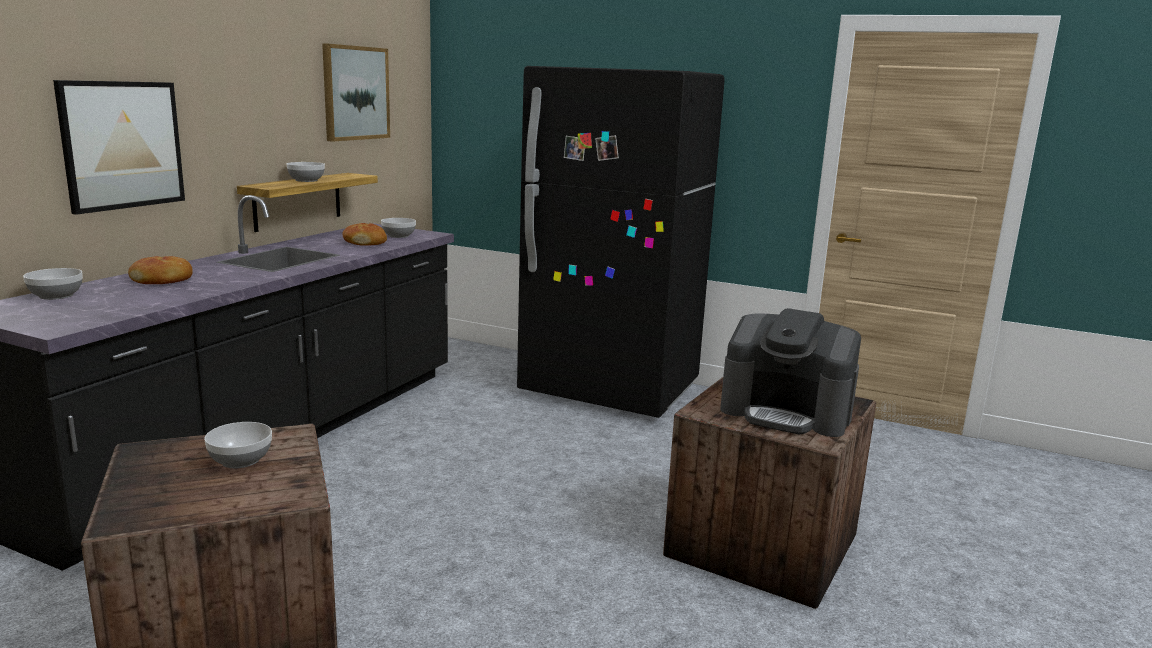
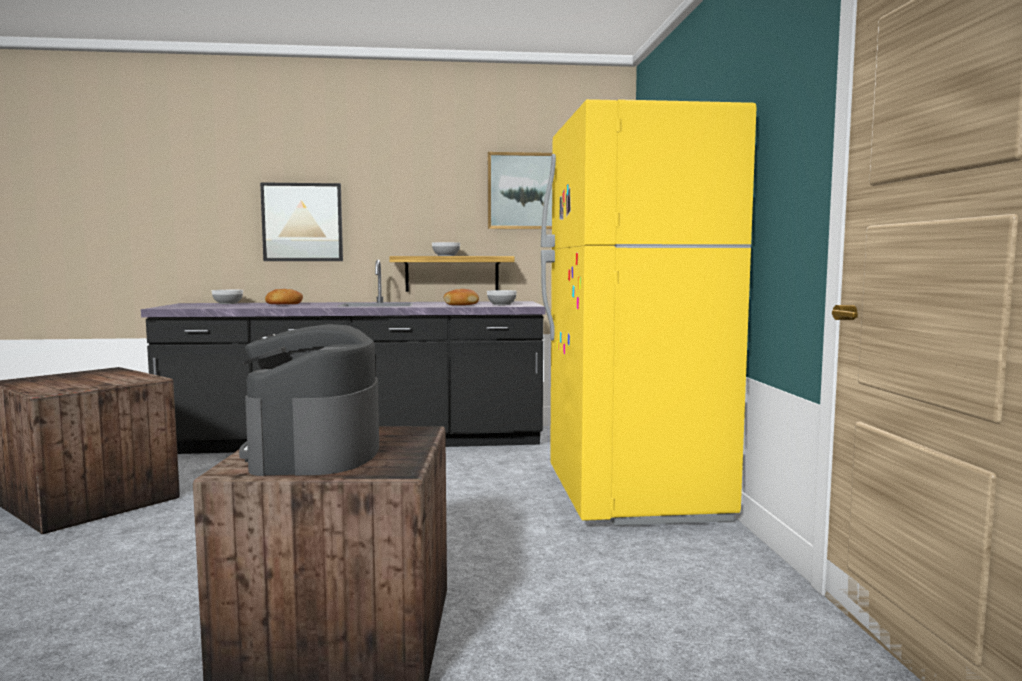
camera: 60 degrees right, 10 degrees down
bowl [204,422,272,468] -> none
black fridge [517,66,725,418] -> yellow fridge [541,99,756,526]

